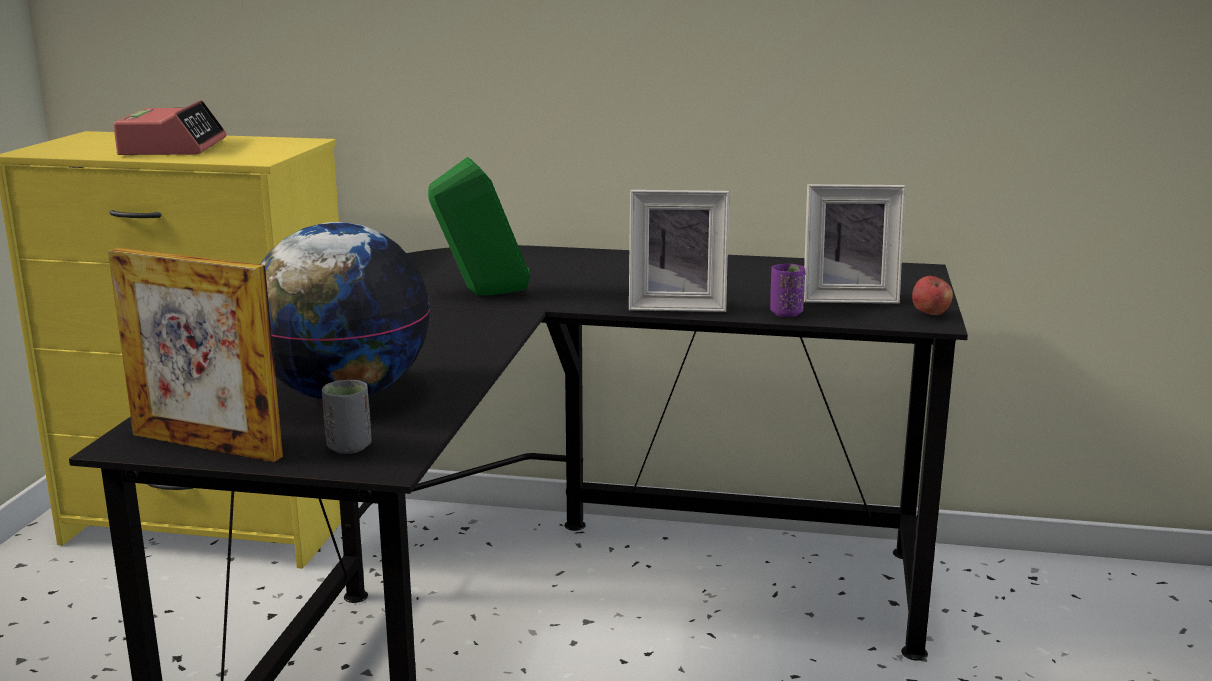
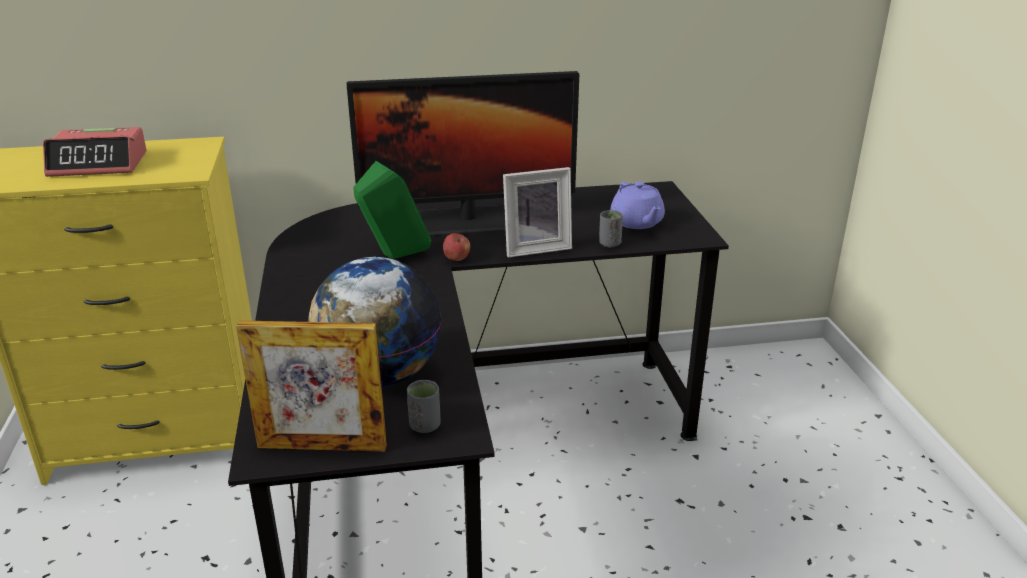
camera: 20 degrees left, 10 degrees up
alarm clock [113,100,226,155] -> alarm clock turned 105 degrees clockwise [43,127,147,177]
purple cup [770,264,805,317] -> grey cup [599,210,623,248]
picture frame [804,184,906,304] -> purple teapot [610,181,665,229]
apple [912,276,953,315] -> apple moved to [443,233,470,261]
none -> monitor [347,71,579,235]

